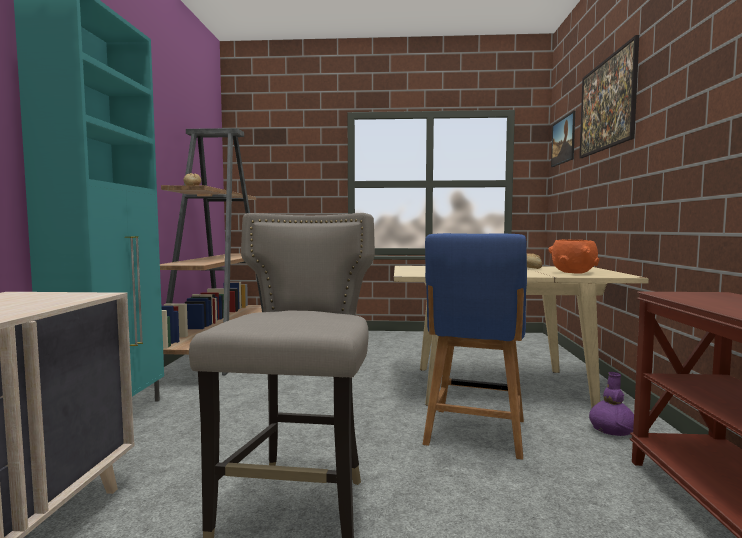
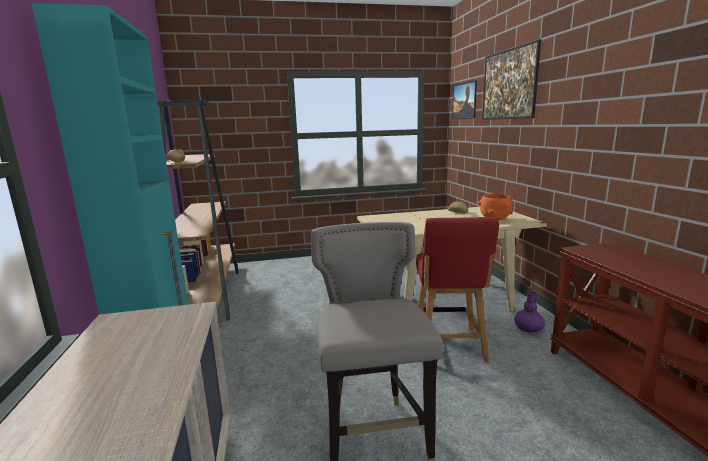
camera: 15 degrees left, 10 degrees up
blue chair [423,233,527,460] -> red chair [416,217,499,363]

